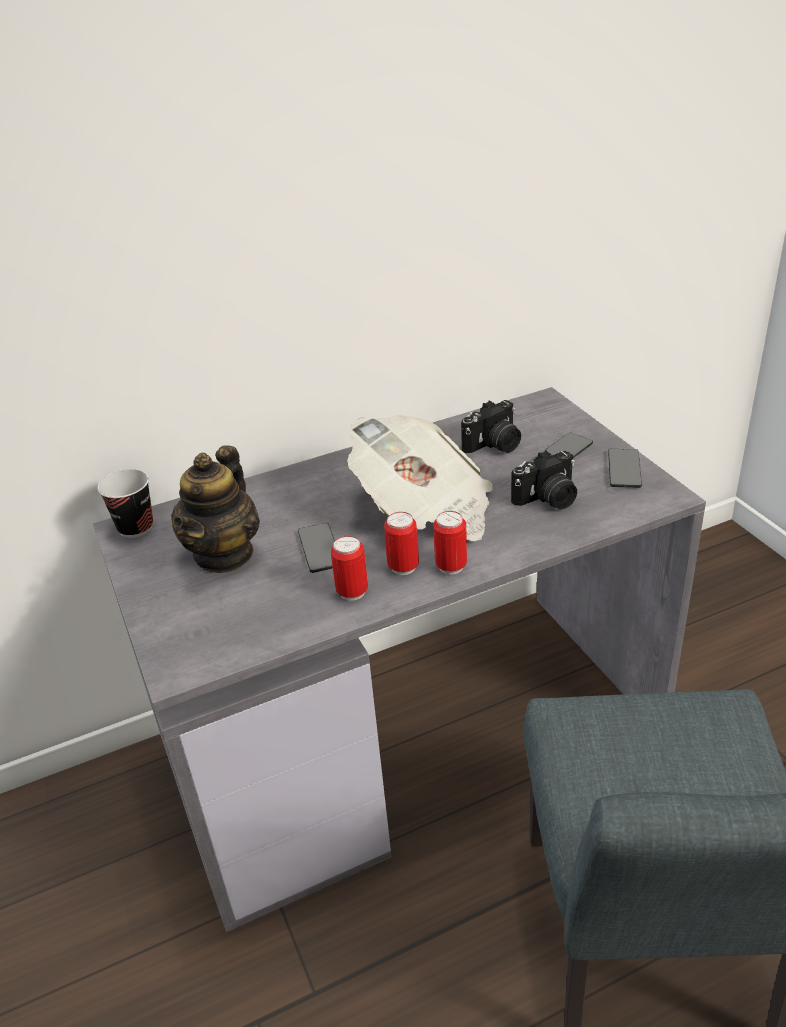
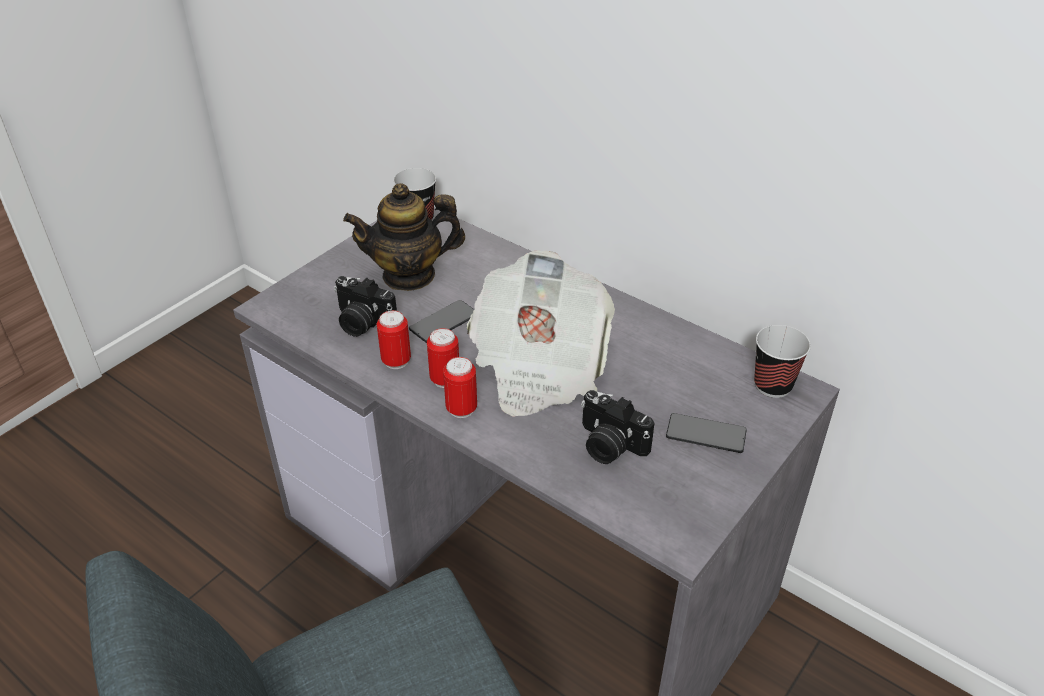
camera: 60 degrees right, 5 degrees up
camera [461,400,521,453] -> camera moved to [334,276,397,337]
phone [608,449,642,488] -> none
none -> cup [754,325,811,398]

